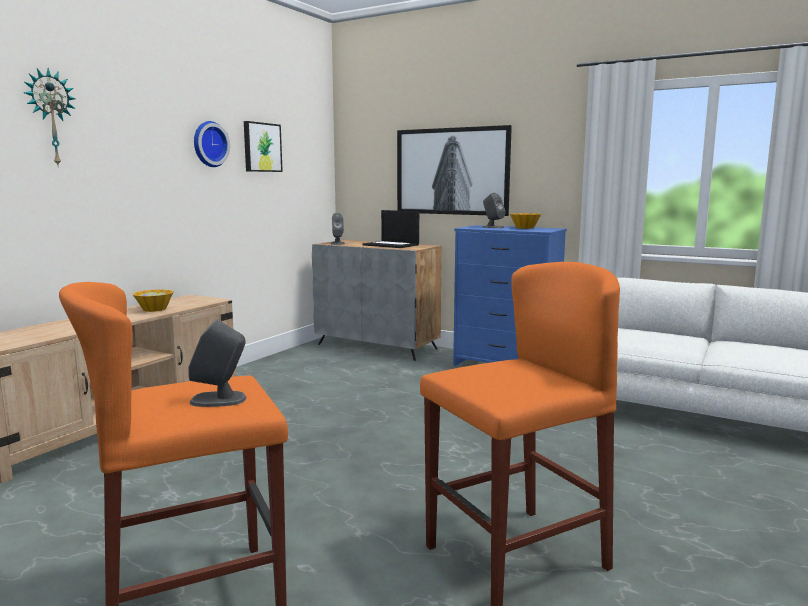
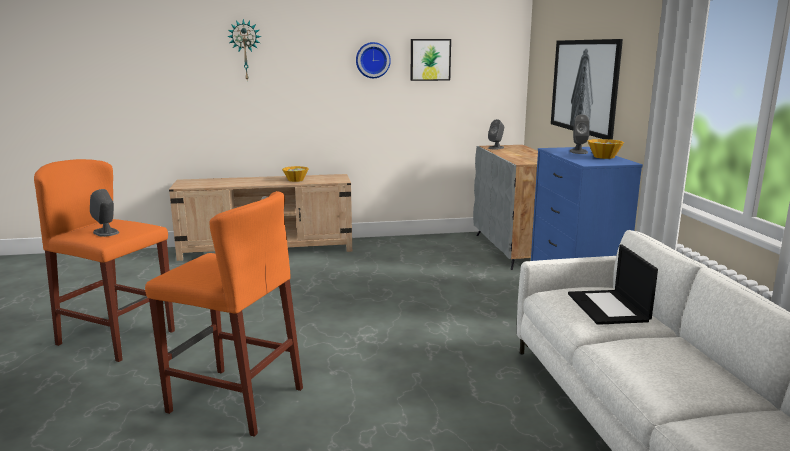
camera: 50 degrees right, 5 degrees up
laptop [362,210,419,248] -> laptop moved to [568,244,658,325]

